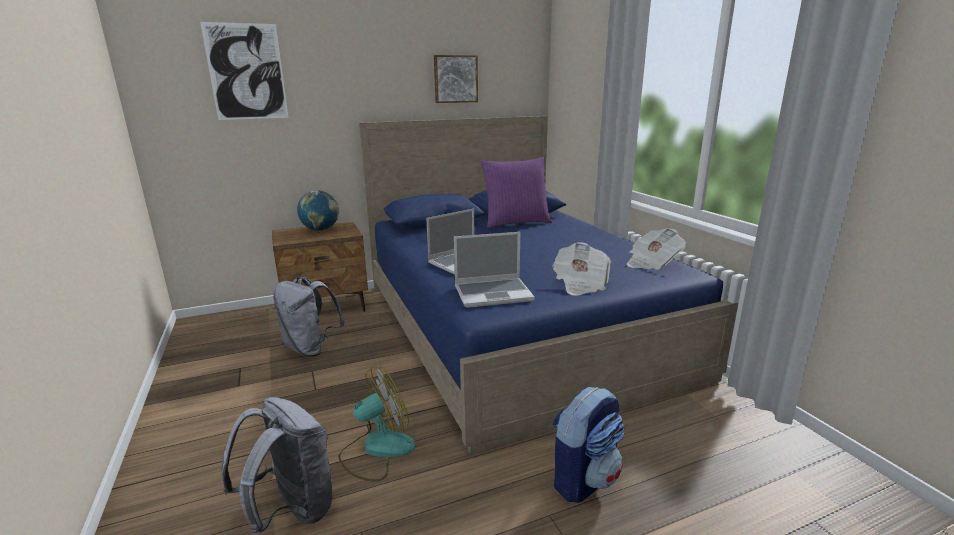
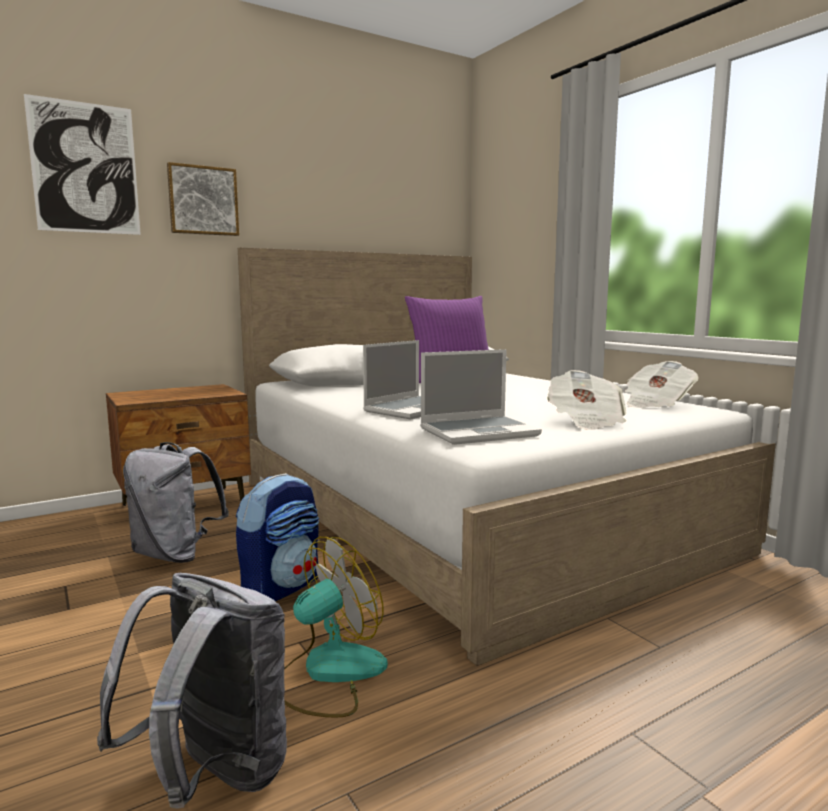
camera: 10 degrees left, 10 degrees down
globe [297,190,339,231] -> none
blue bed [359,116,739,455] -> white bed [238,248,776,666]
picture [434,55,478,103] -> picture moved to [167,162,239,236]
backpack [553,387,625,503] -> backpack moved to [236,473,319,601]

